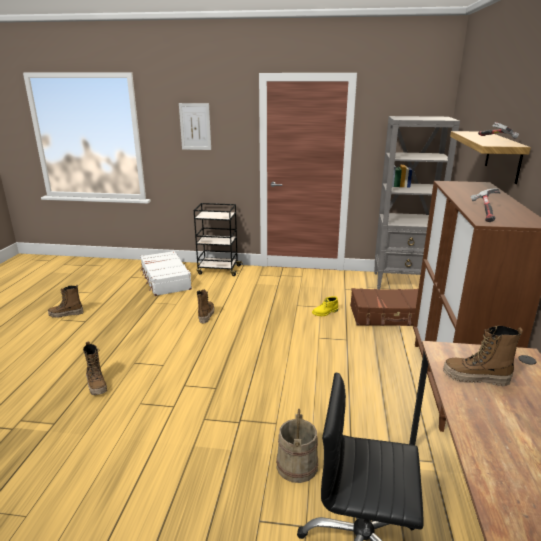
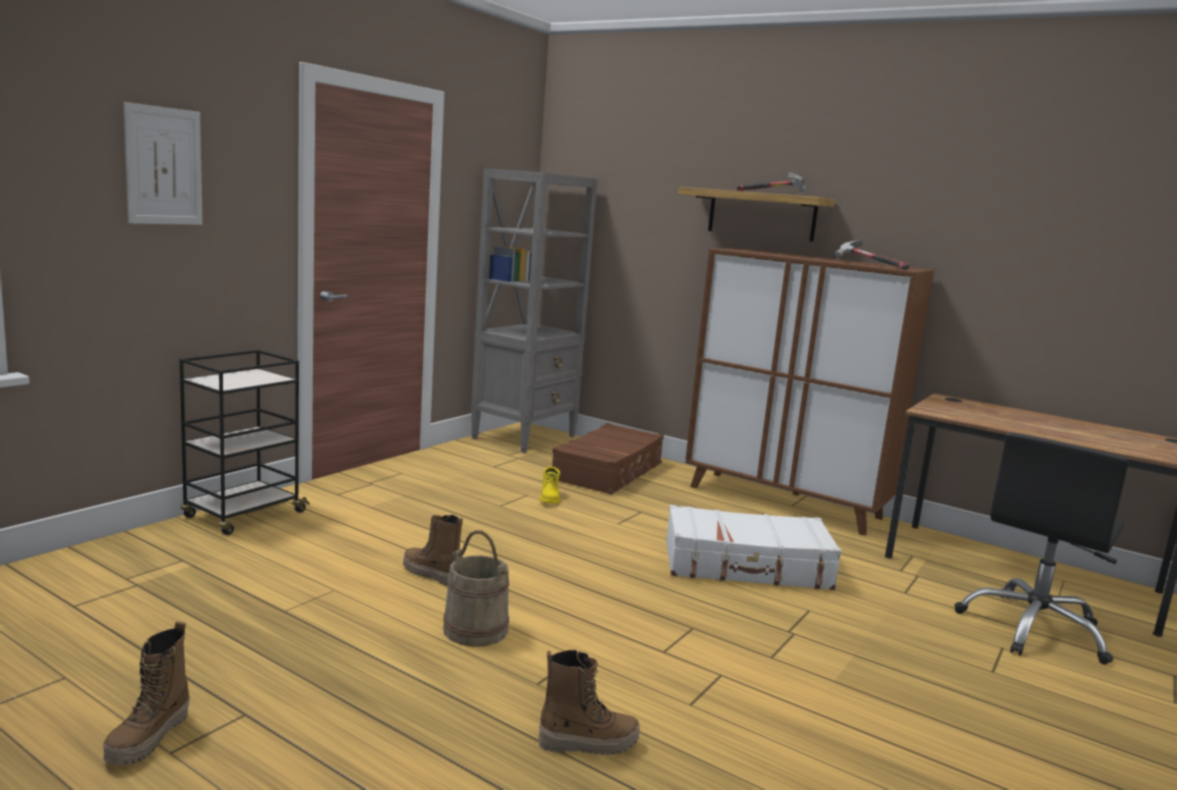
camera: 65 degrees left, 10 degrees down
white suitcase [140,251,192,296] -> white suitcase moved to [666,505,841,590]
beige bucket [276,409,318,483] -> beige bucket moved to [443,530,509,647]
boot [443,325,523,386] -> none

